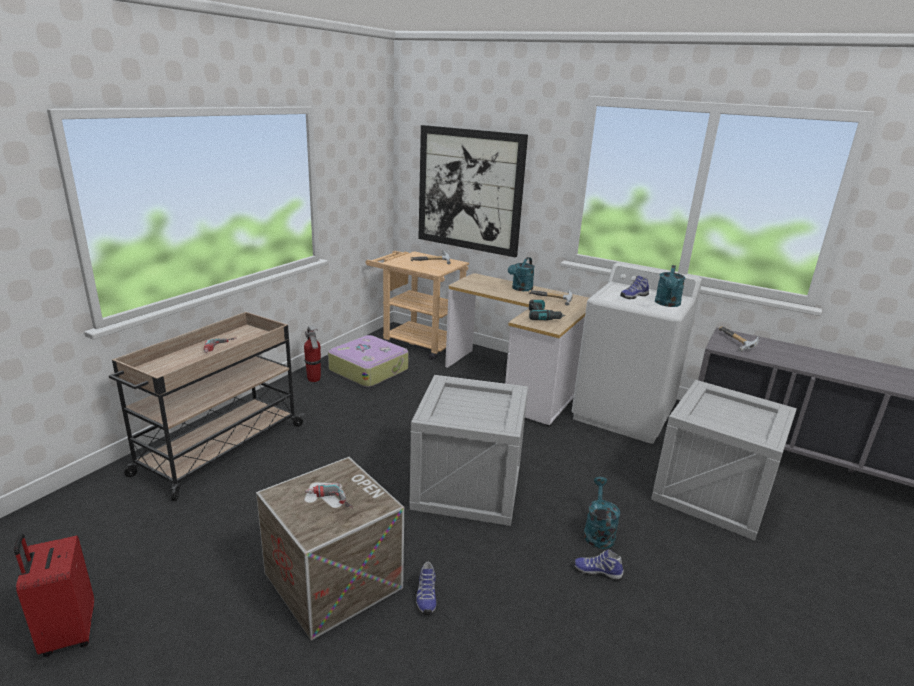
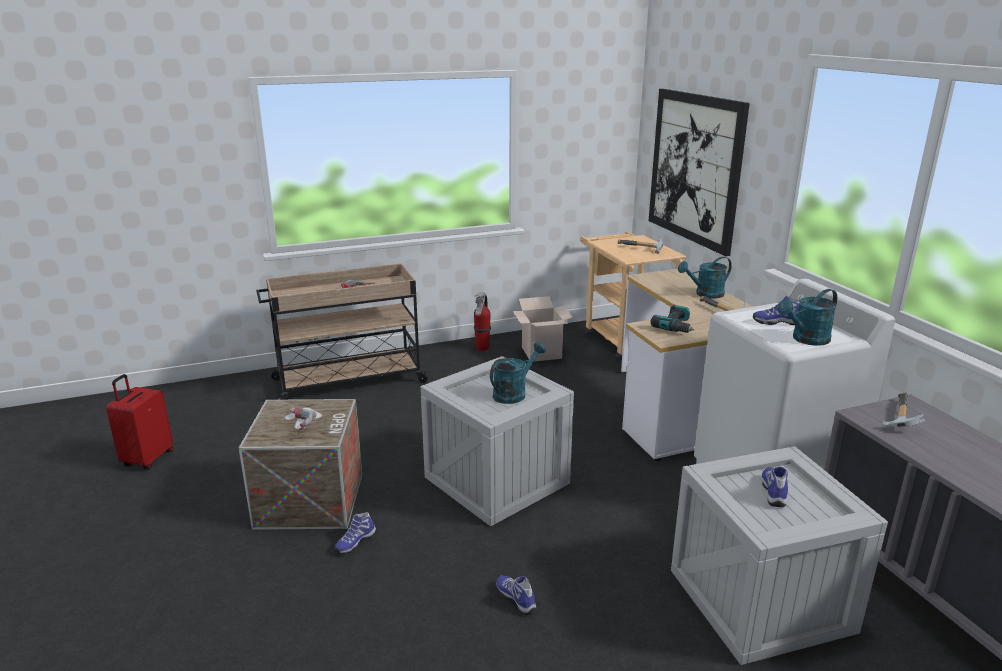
camera: 40 degrees right, 0 degrees up
suitcase [328,335,409,387] -> cardboard box [513,296,573,362]
turquoise watering can [584,477,620,549] -> turquoise watering can moved to [490,342,546,404]
none -> shoe [762,467,788,507]

